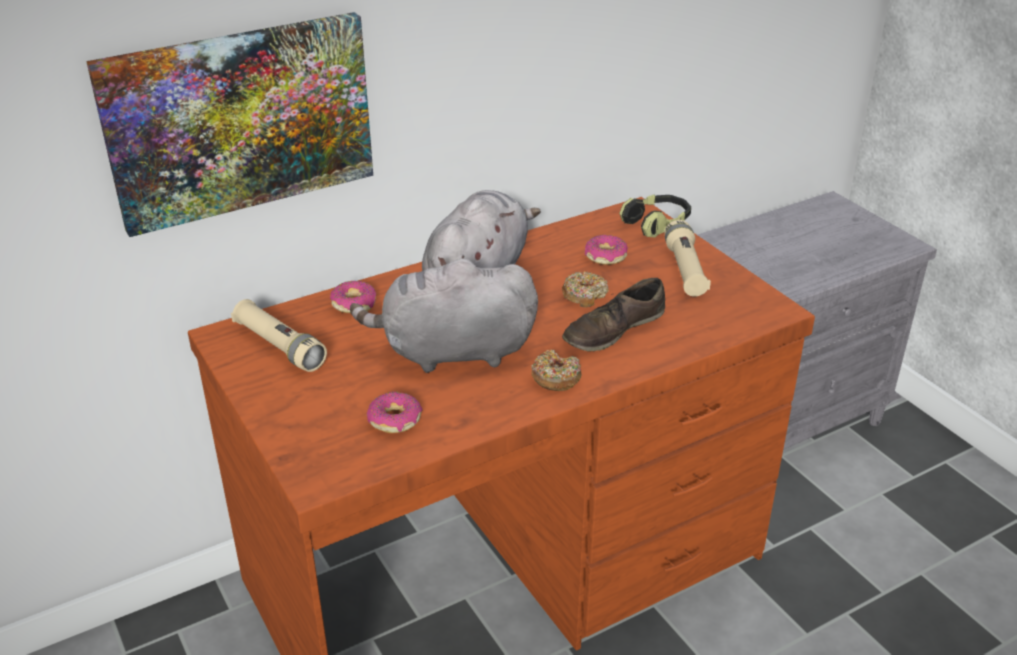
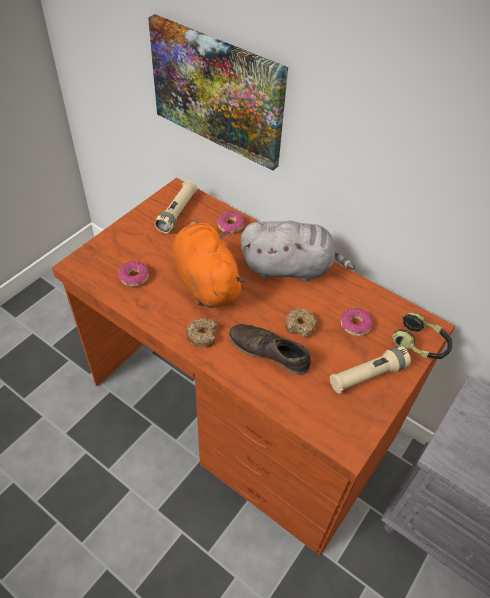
camera: 65 degrees right, 15 degrees up
grey plush toy [350,257,538,373] -> orange plush toy [172,219,246,308]

